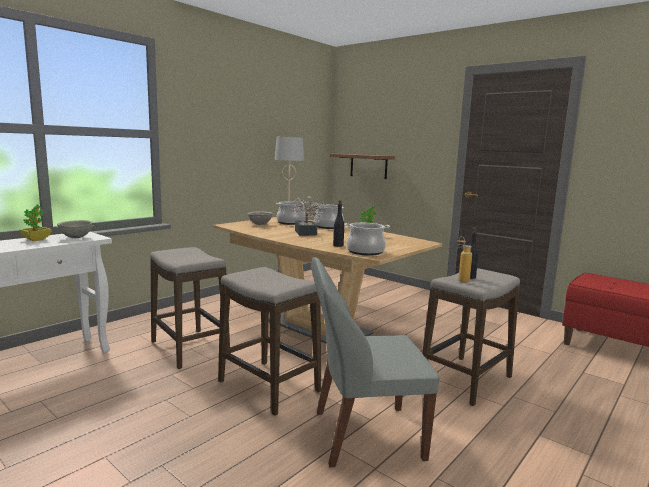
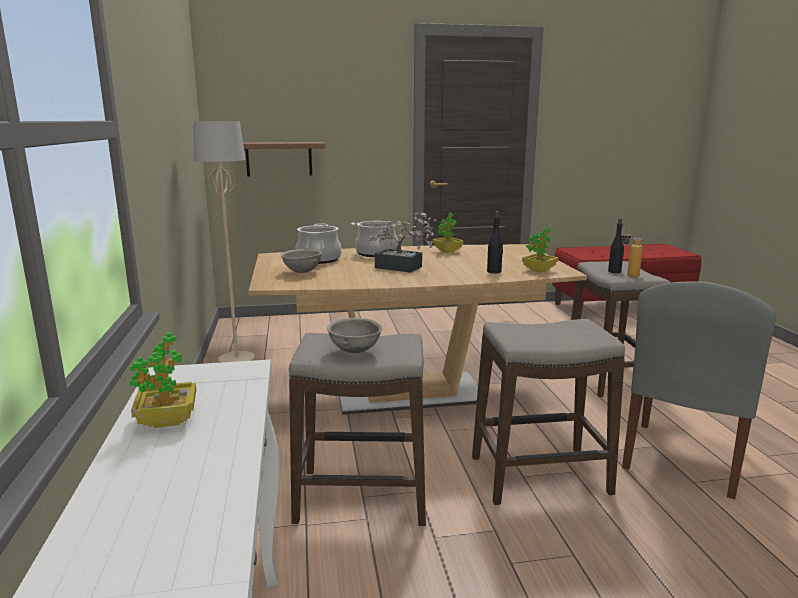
camera: 50 degrees left, 5 degrees up
grey bowl [56,220,95,238] -> grey bowl moved to [327,318,382,353]
cooking pot [344,223,390,256] -> potted plant [522,227,558,273]

